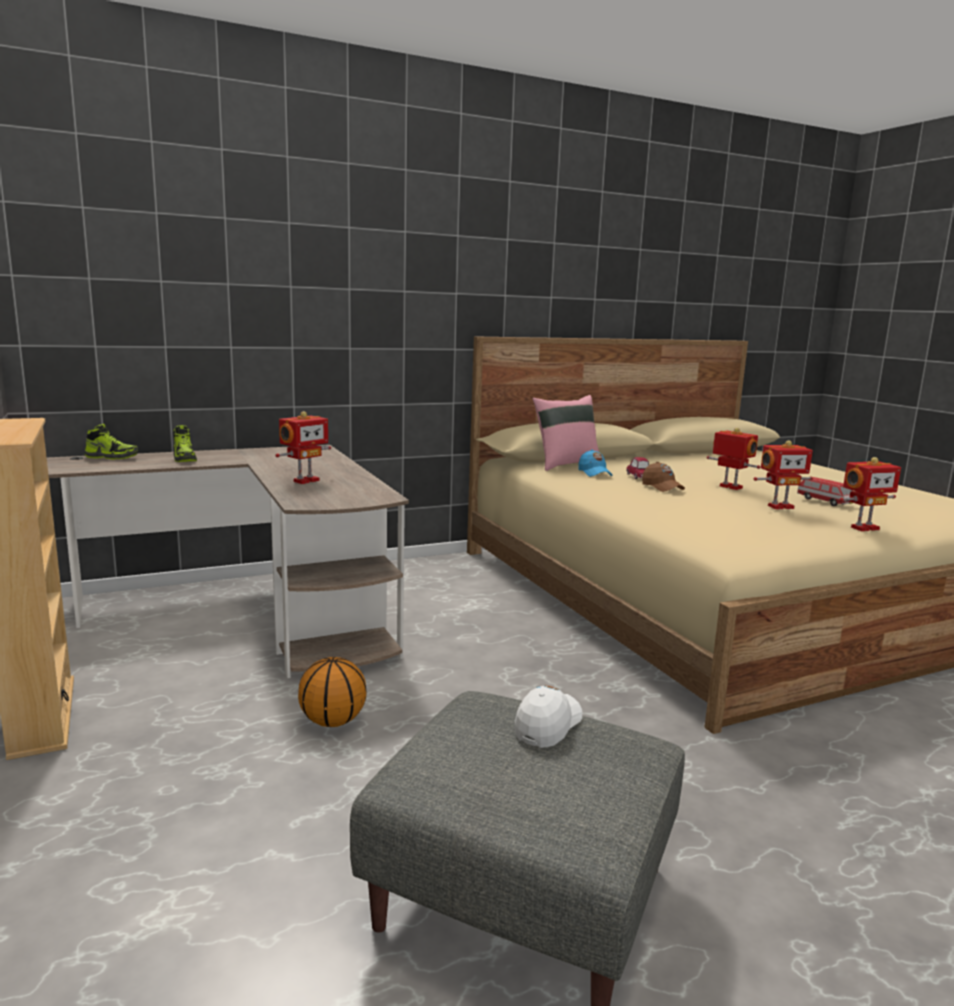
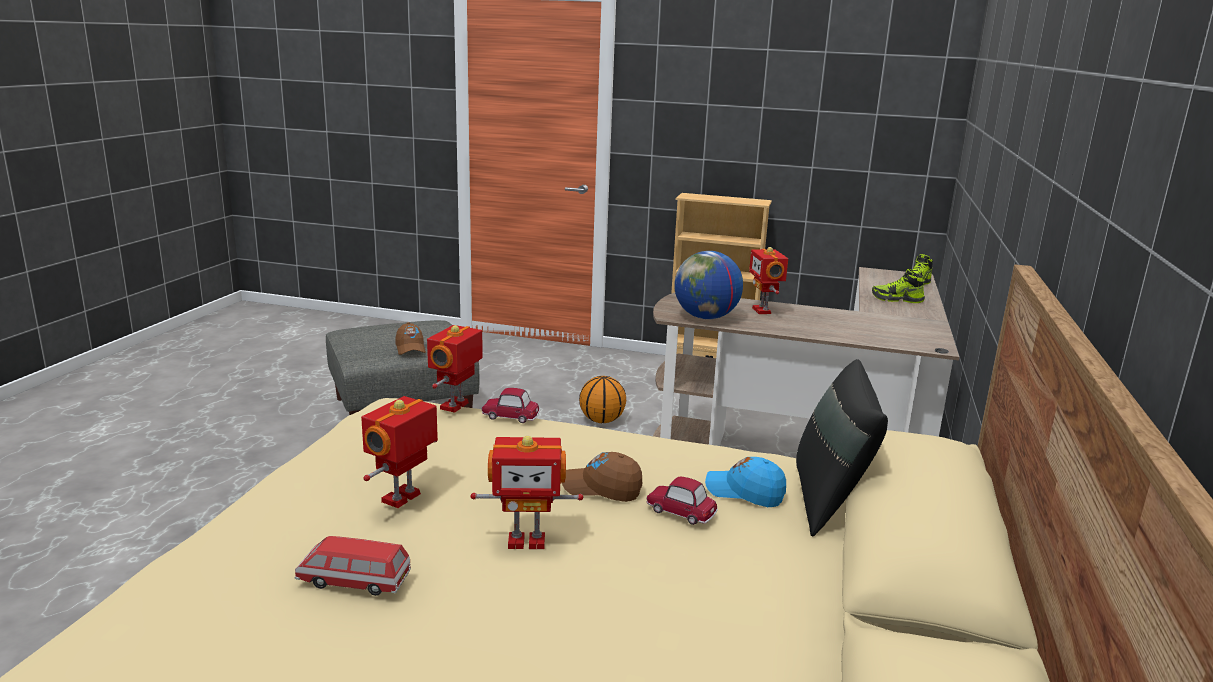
camera: 130 degrees right, 5 degrees up
white cap [515,685,582,748] -> brown cap [395,322,426,355]
pink pillow [532,395,599,471] -> black pillow [796,359,888,537]
toy robot [839,457,901,531] -> toy robot moved to [427,325,483,413]
none -> toy car [482,388,540,423]
none -> globe [674,251,743,319]

